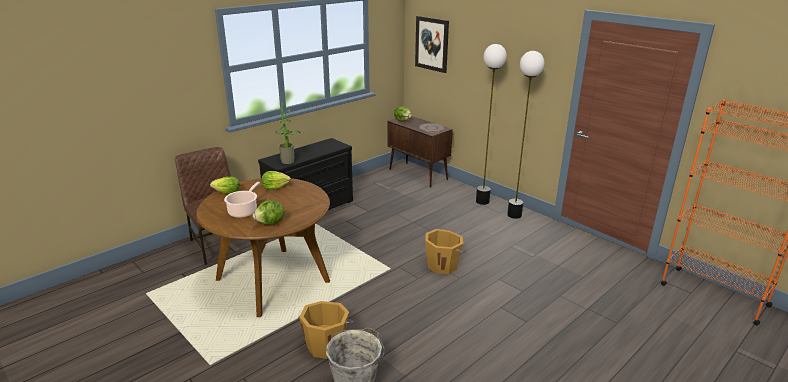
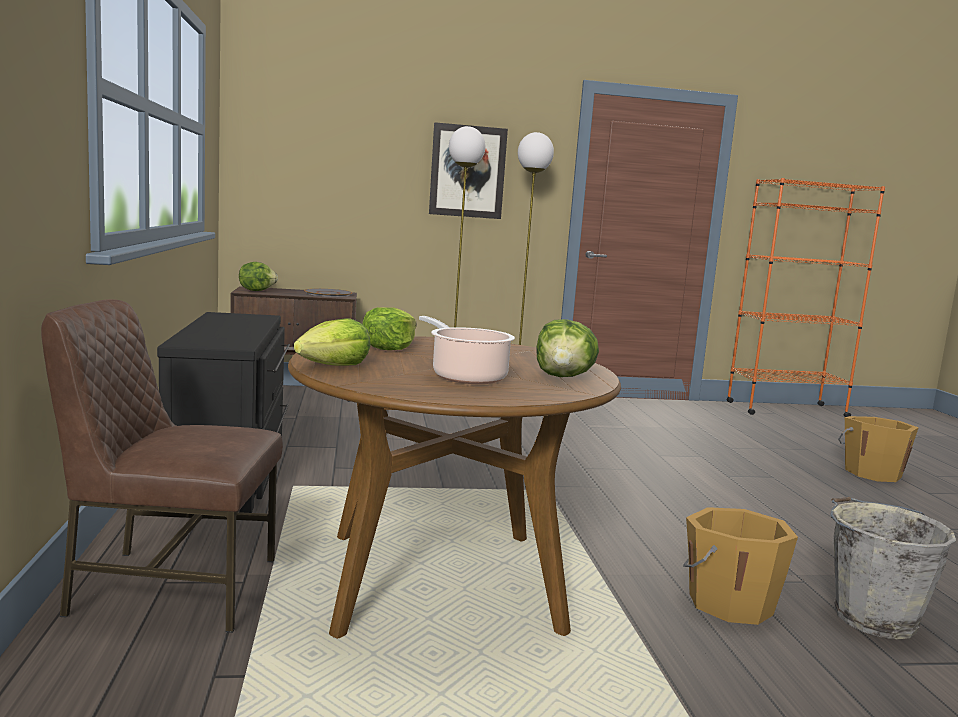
camera: 55 degrees left, 15 degrees down
potted plant [276,103,300,164] -> none
picture [415,16,449,73] -> picture moved to [429,122,508,219]
orange bucket [425,229,465,274] -> orange bucket moved to [838,416,919,482]

